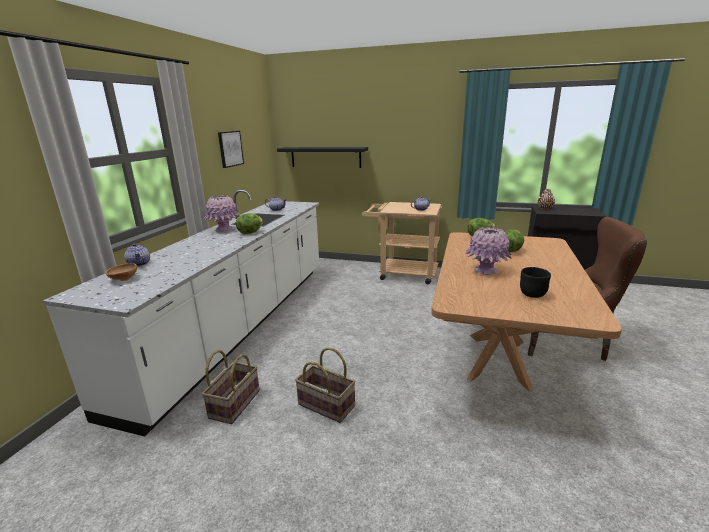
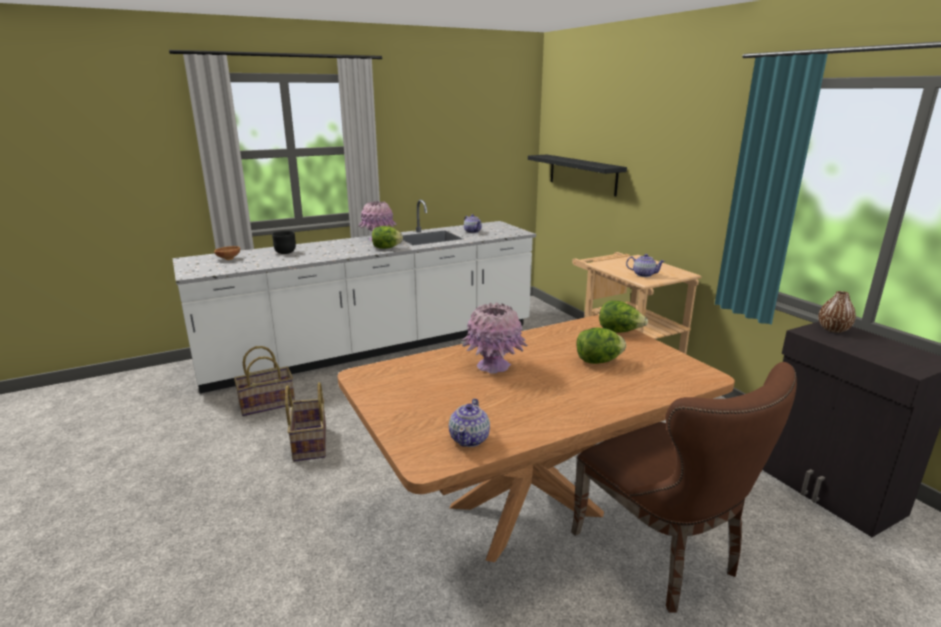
camera: 45 degrees right, 0 degrees up
teapot [124,243,150,267] -> teapot moved to [449,398,490,447]
picture [218,131,244,168] -> none
black bowl [520,267,551,298] -> black bowl moved to [272,231,296,254]

